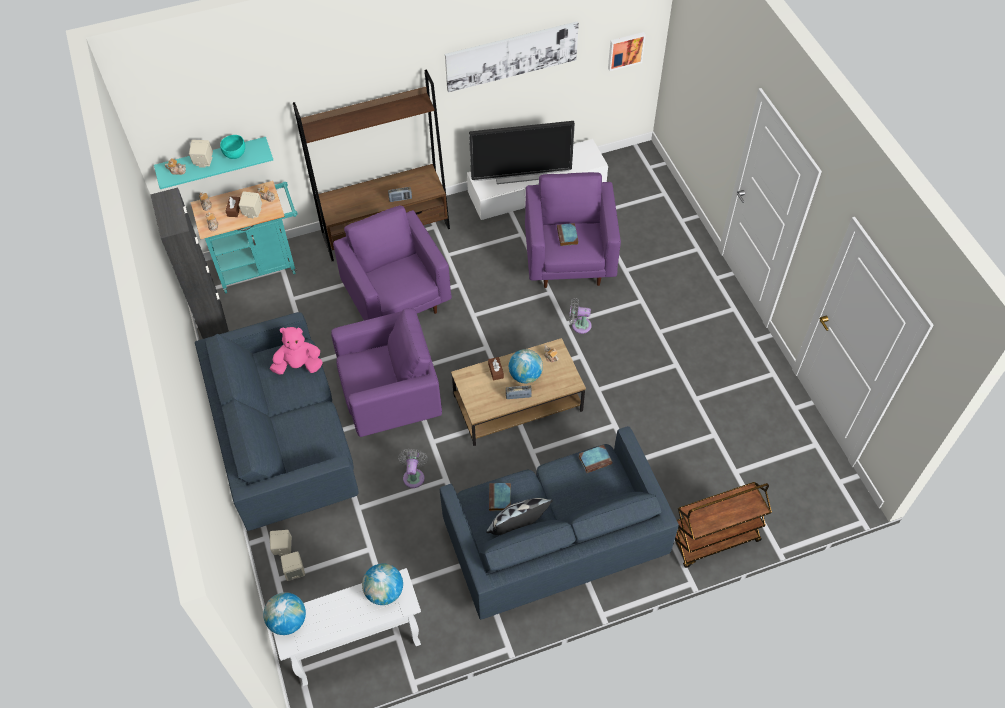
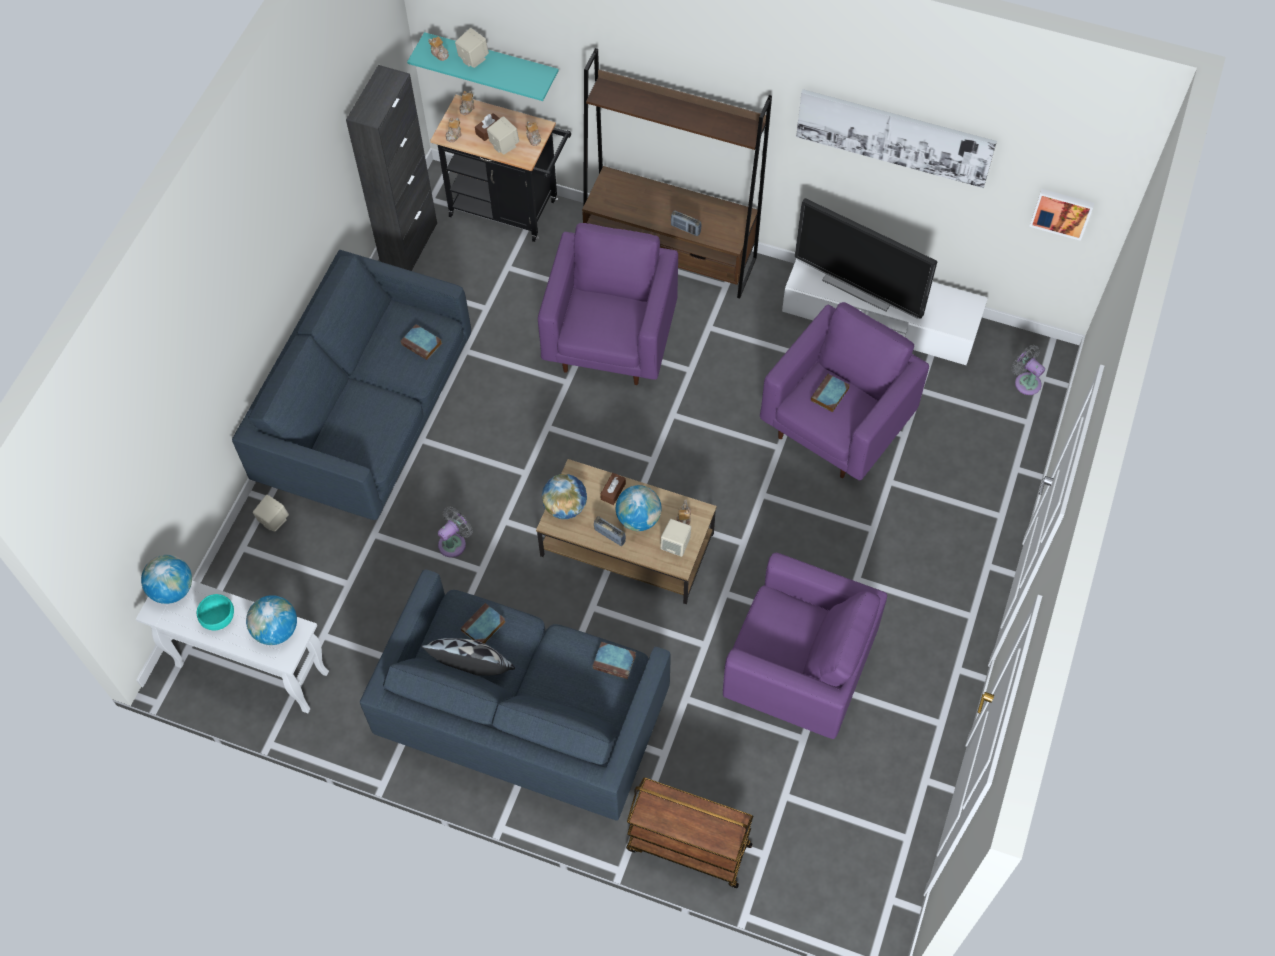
camera: 40 degrees right, 5 degrees up
turquoise cart [191,181,298,294] -> black cart [430,95,571,242]
turquoise bowl [220,135,245,159] -> turquoise bowl moved to [197,594,234,630]
pink plush toy [270,327,323,375] -> book [400,324,442,360]
beige speaker [281,551,305,581] -> beige speaker moved to [660,519,691,557]
purple armchair [331,308,442,437] -> purple armchair moved to [723,553,887,739]
grey fan [569,298,592,334] -> grey fan moved to [1011,345,1045,395]
none -> globe [542,474,587,519]

